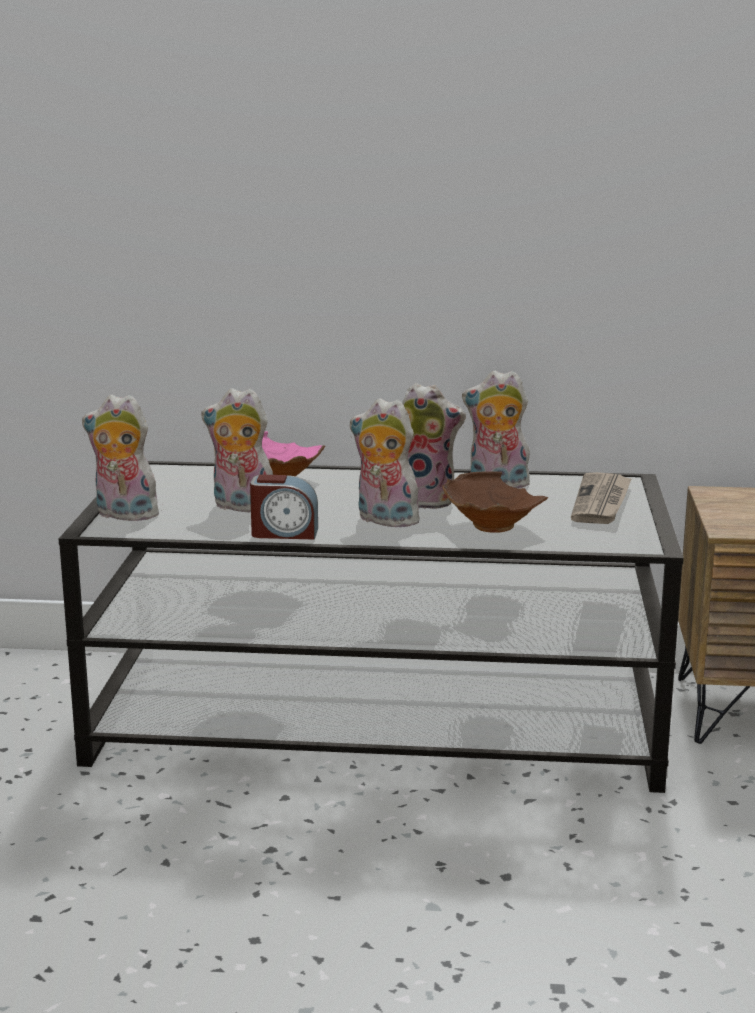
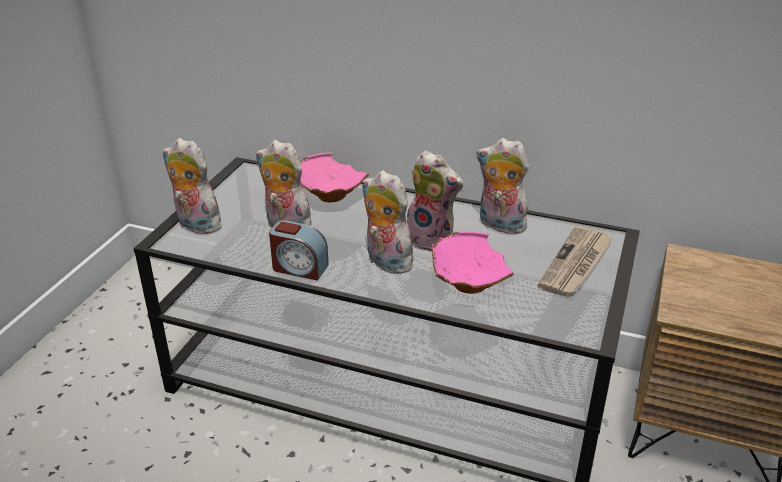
camera: 15 degrees right, 15 degrees up
brown bowl [442,471,548,533] -> pink bowl [431,231,514,294]

